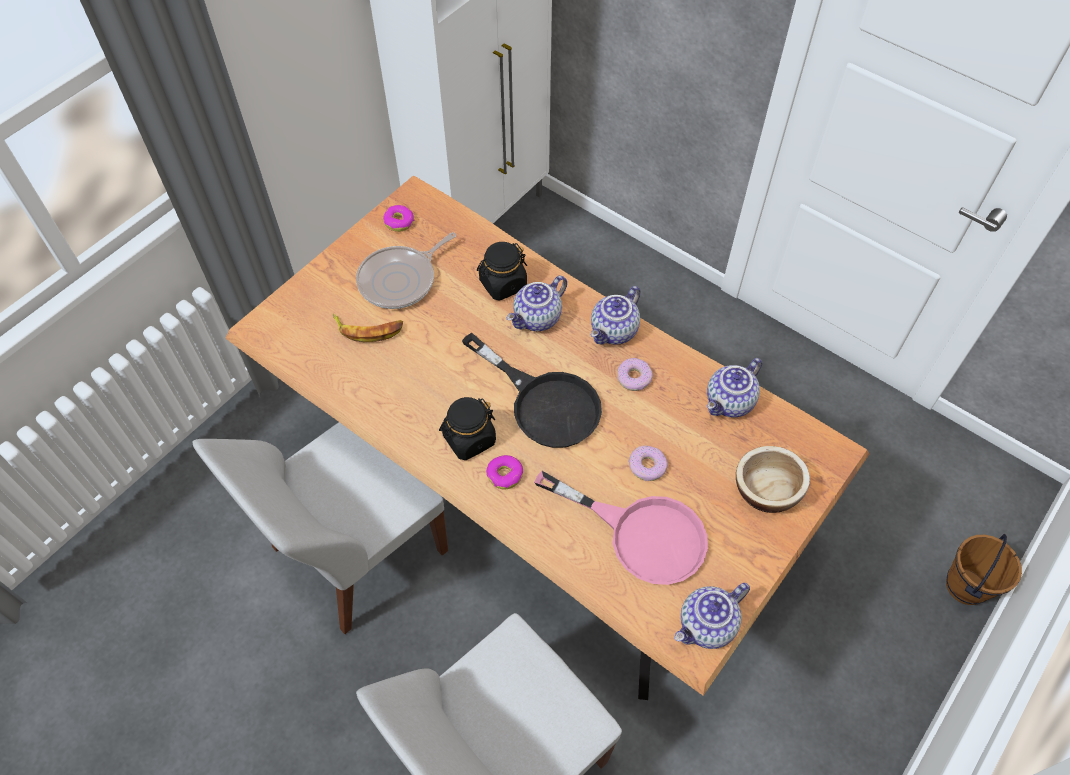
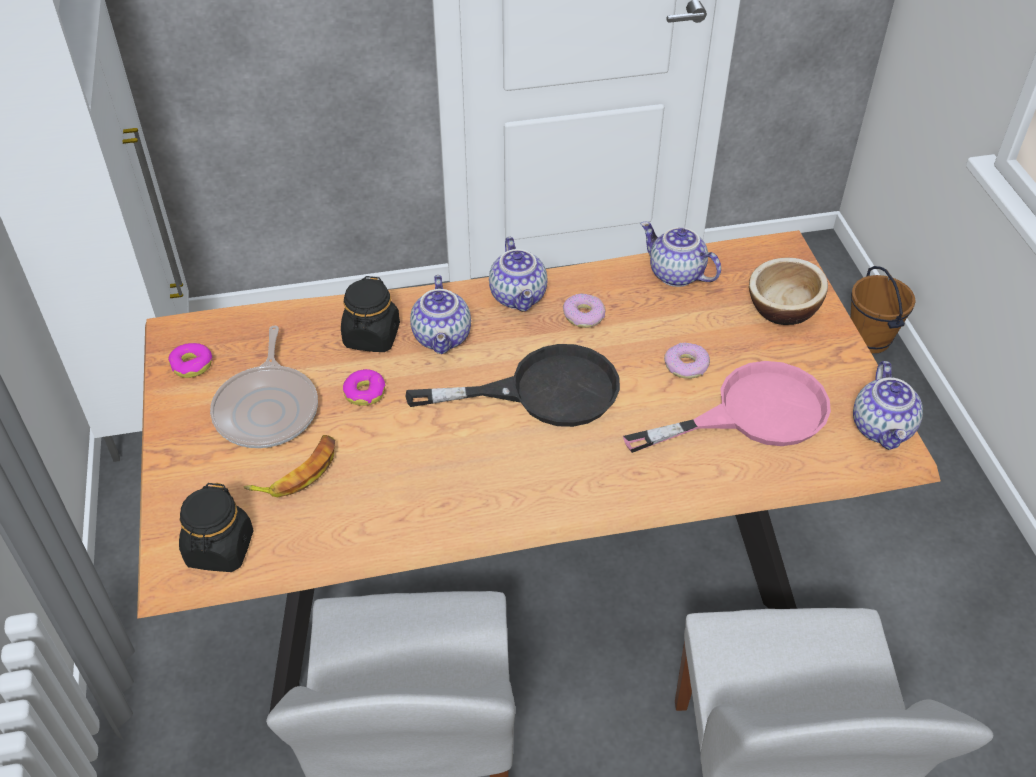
camera: 50 degrees left, 10 degrees down
black jar [439,397,496,460] -> black jar moved to [179,483,254,572]
donut [486,455,523,490] -> donut moved to [343,369,385,406]
teapot [707,358,762,418] -> teapot turned 135 degrees clockwise [641,222,721,287]

